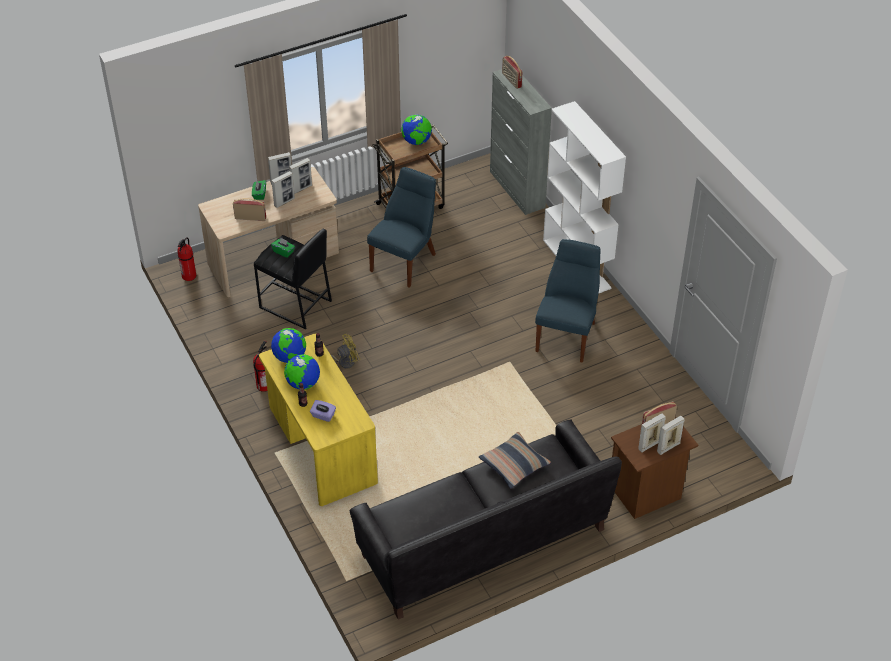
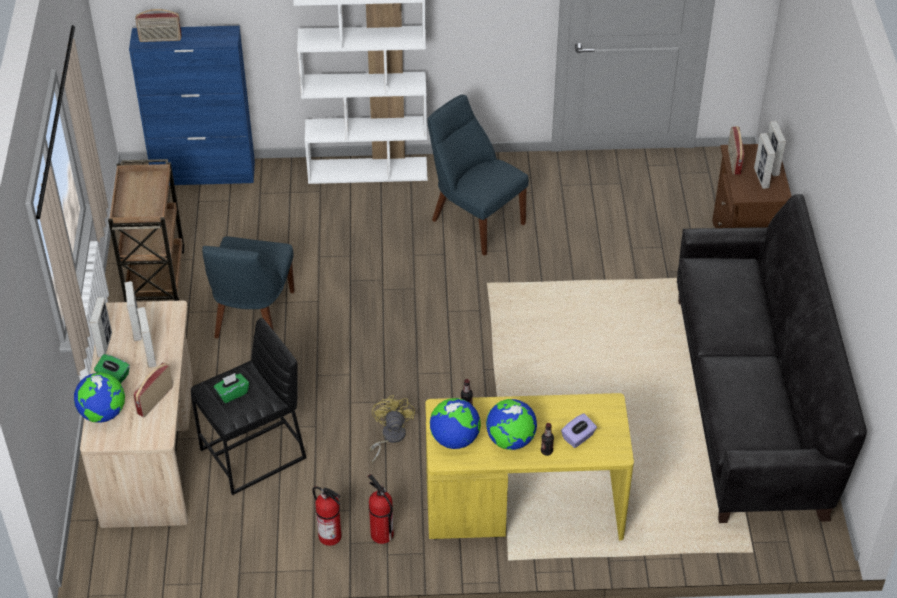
camera: 65 degrees left, 0 degrees up
fire extinguisher [177,237,196,281] -> fire extinguisher moved to [312,486,341,546]
blue chair [367,167,436,288] -> blue chair turned 135 degrees counterclockwise [202,236,295,338]
globe [401,114,432,145] -> globe moved to [74,372,125,423]
pillow [479,432,551,489] -> none
grey cabinet [490,69,552,215] -> blue cabinet [129,26,255,185]

